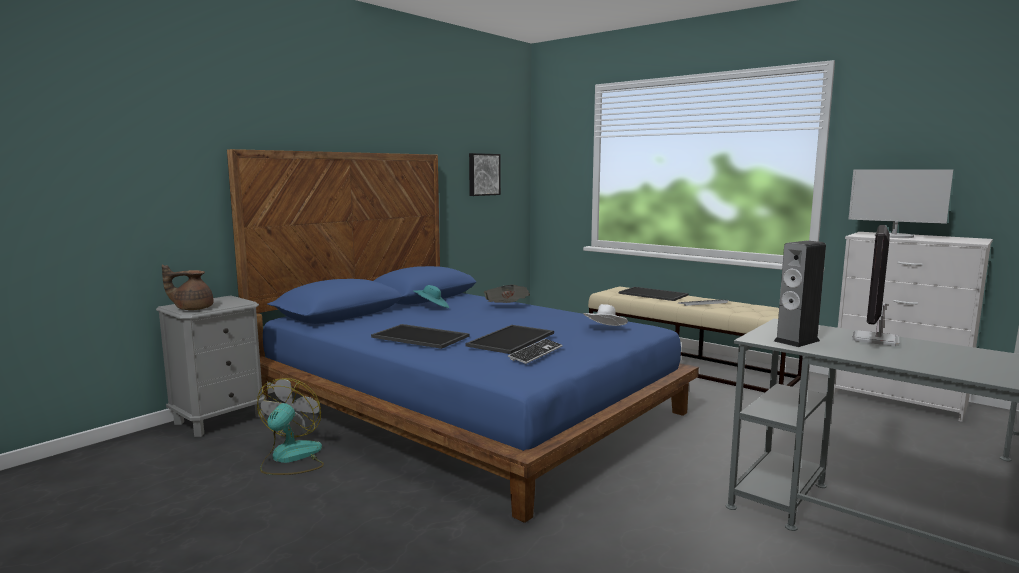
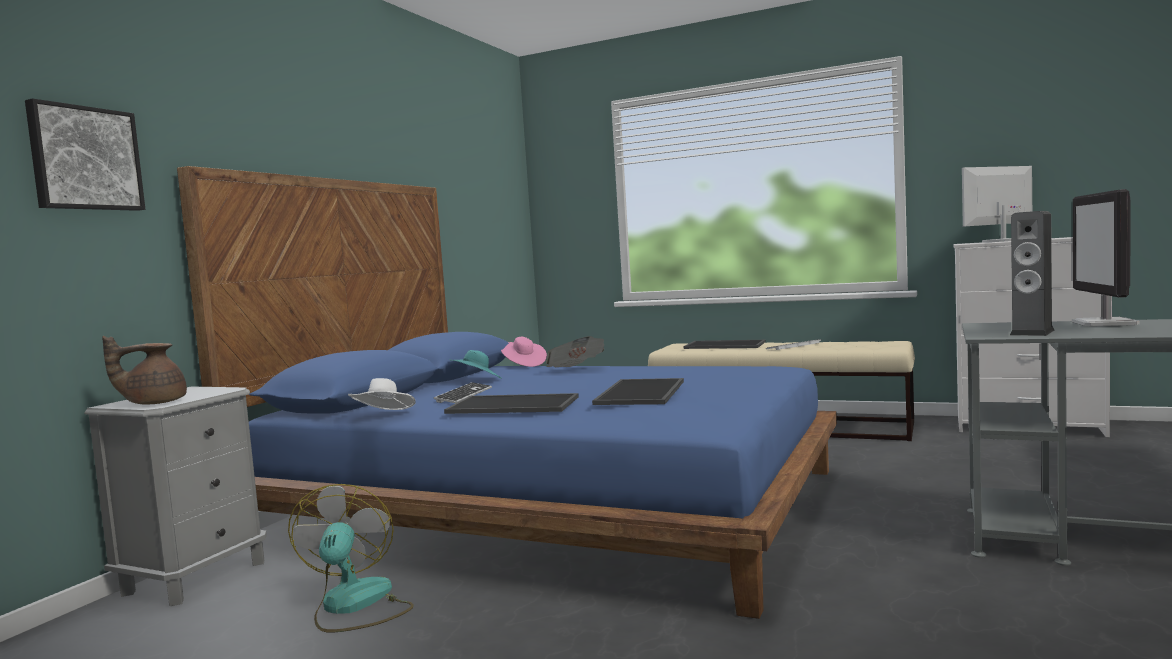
camera: 15 degrees left, 5 degrees down
picture [469,153,501,196] -> picture moved to [25,98,145,211]
keyboard [508,339,563,364] -> keyboard moved to [434,382,492,403]
white hat [583,304,628,326] -> white hat moved to [348,378,416,410]
monitor [849,169,953,238] -> monitor turned 135 degrees clockwise [962,166,1032,243]
none -> pink hat [501,337,547,367]

